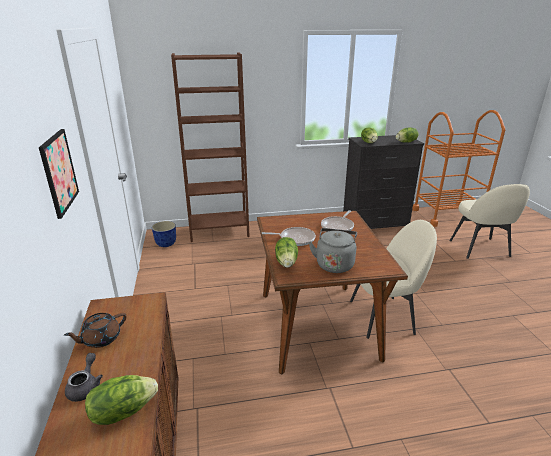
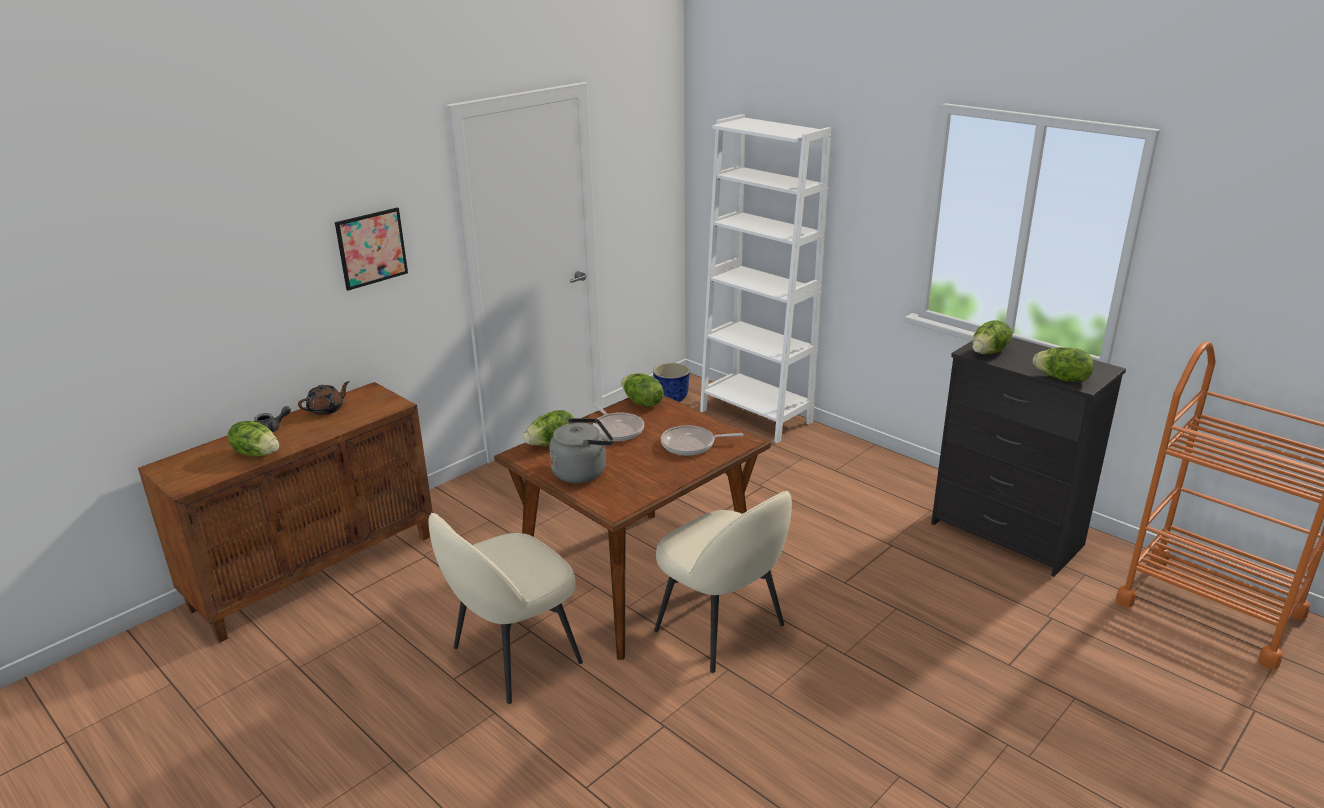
camera: 55 degrees right, 0 degrees up
brown teapot [64,313,127,348] -> brown teapot turned 120 degrees clockwise [298,381,350,415]
brown bookcase [171,52,250,242] -> white bookcase [700,114,831,443]
beige chair [450,184,530,259] -> beige chair moved to [428,513,583,704]
none -> lettuce [622,373,664,407]

